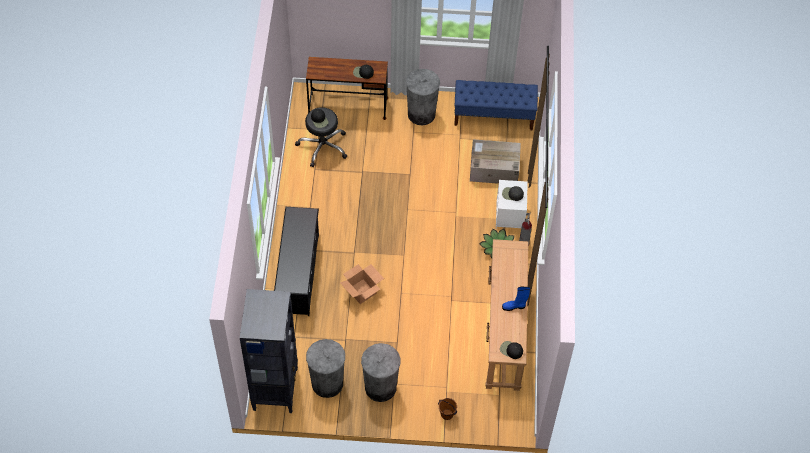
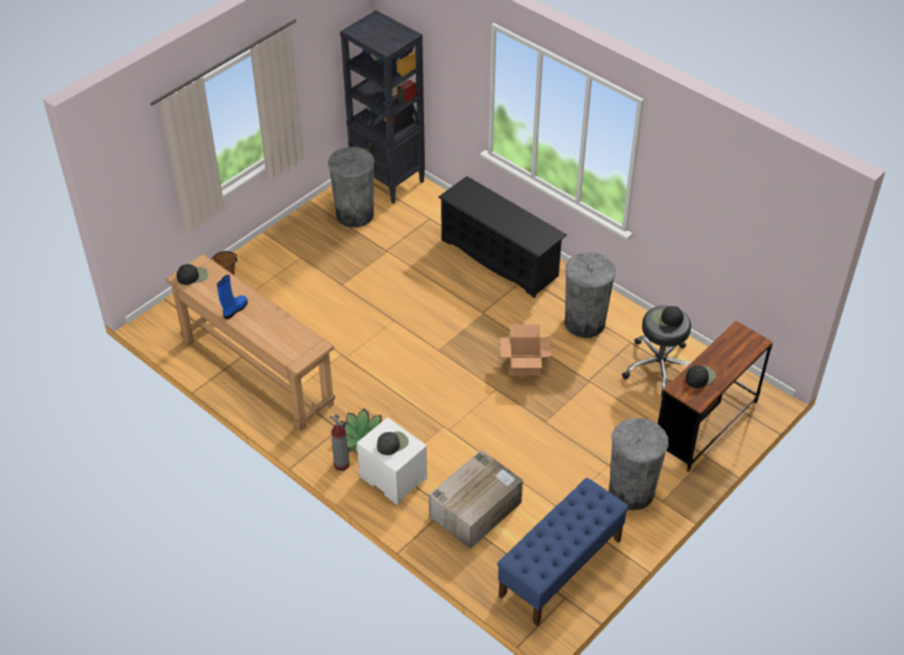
camera: 130 degrees right, 10 degrees down
cardboard box [340,264,384,304] -> cardboard box moved to [500,324,551,376]
grey trash can [361,343,400,402] -> grey trash can moved to [565,252,616,338]

